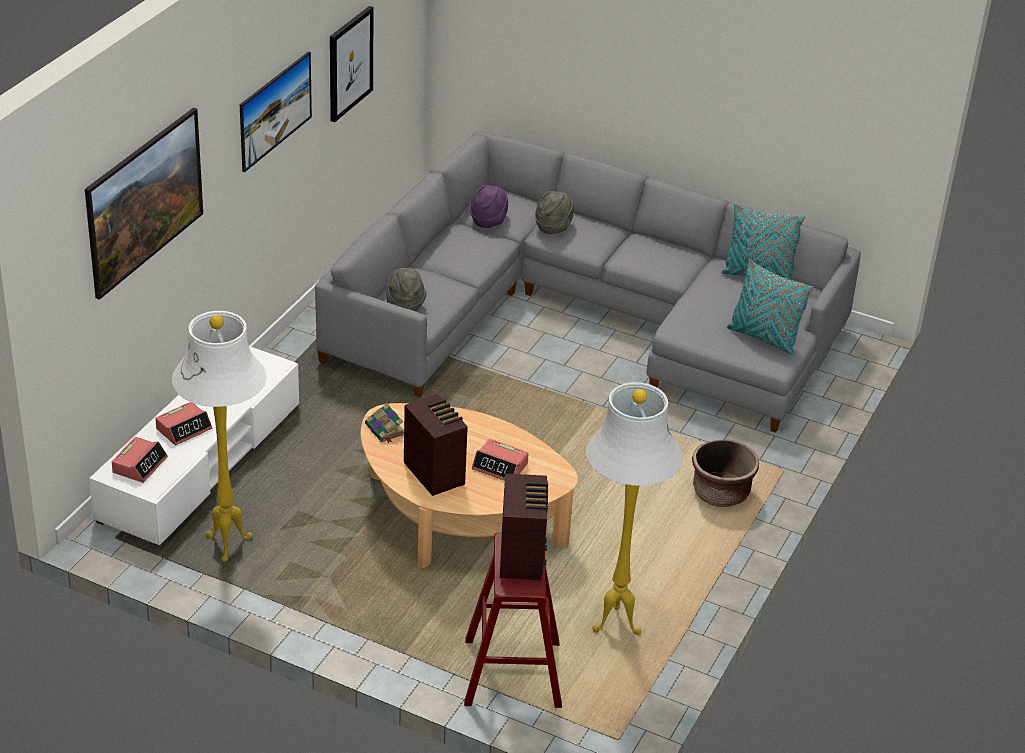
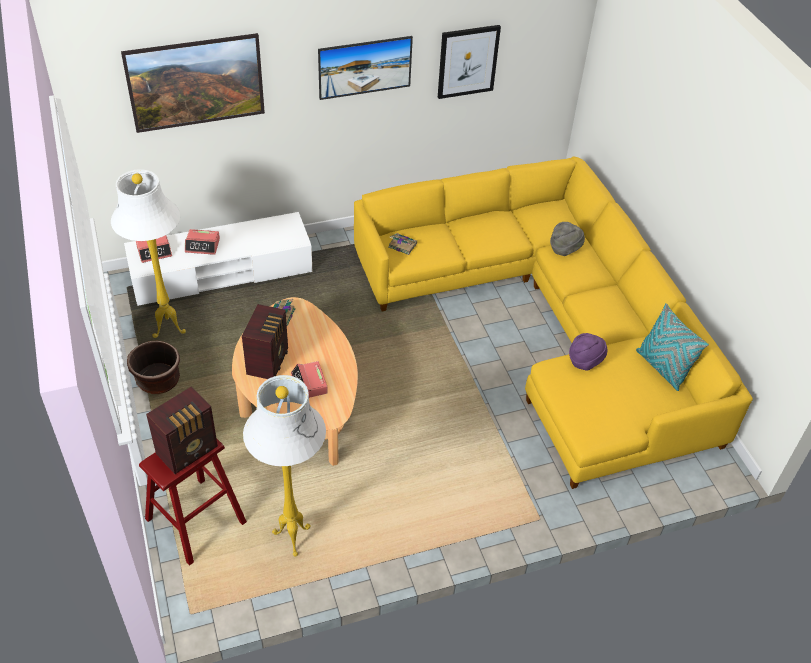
camera: 45 degrees right, 10 degrees up
grey sofa [315,131,861,433] -> yellow sofa [354,157,753,489]
grey hat [387,268,426,311] -> book [388,233,417,255]
purple hat [470,185,508,228] -> purple hat moved to [569,333,607,371]
brown planter [692,440,759,507] -> brown planter moved to [127,341,180,394]
turquoise pillow [727,259,814,355] -> none

